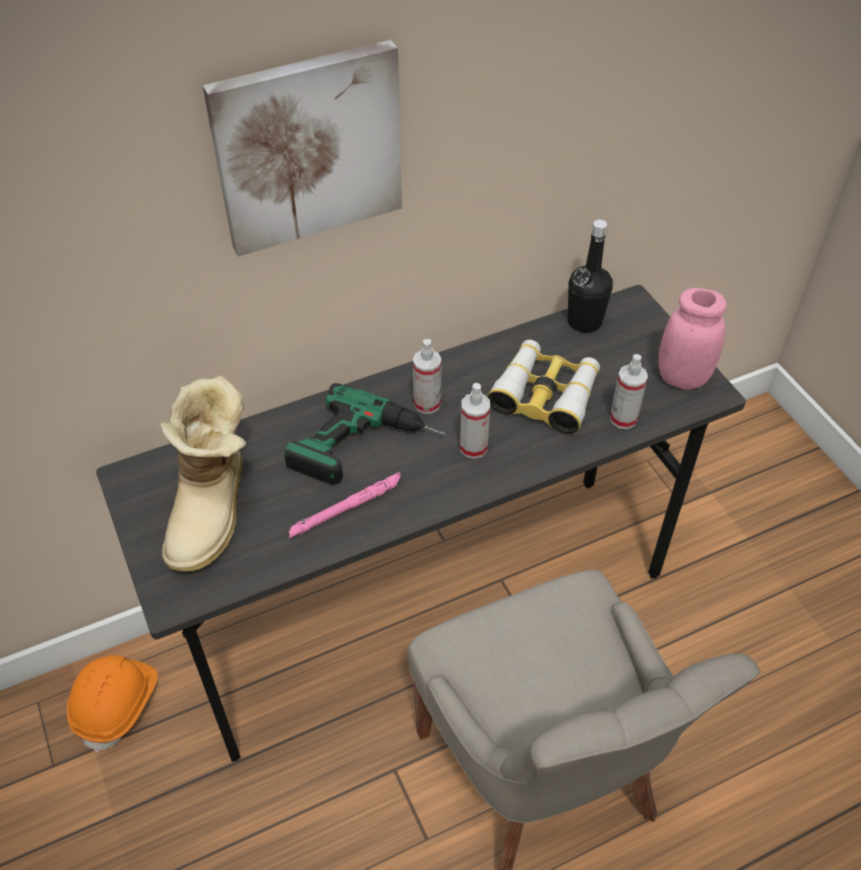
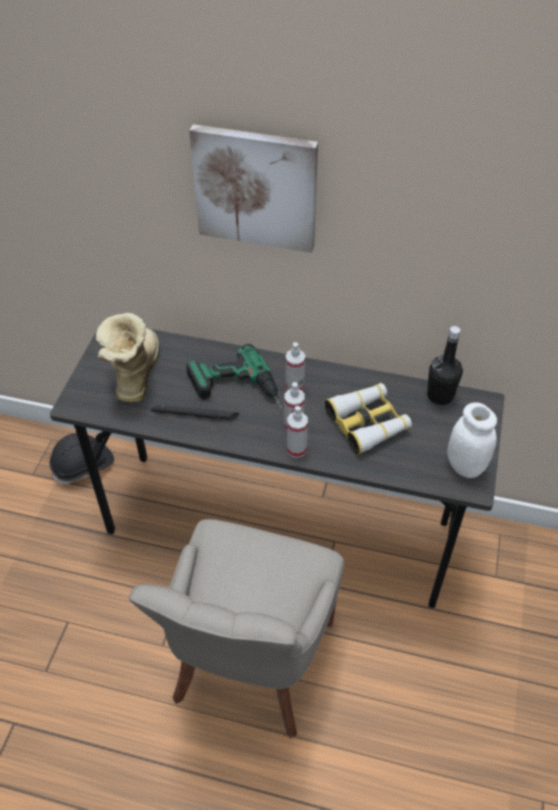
camera: 40 degrees right, 0 degrees up
orange hard hat [67,655,157,753] -> black hard hat [49,433,114,484]
boot [160,376,246,572] -> boot turned 135 degrees clockwise [96,313,159,403]
pink flashlight [287,471,401,538] -> black flashlight [151,405,239,420]
spray bottle [610,354,648,429] -> spray bottle moved to [287,406,308,458]
pink jar [659,288,727,389] -> white jar [447,402,497,478]

